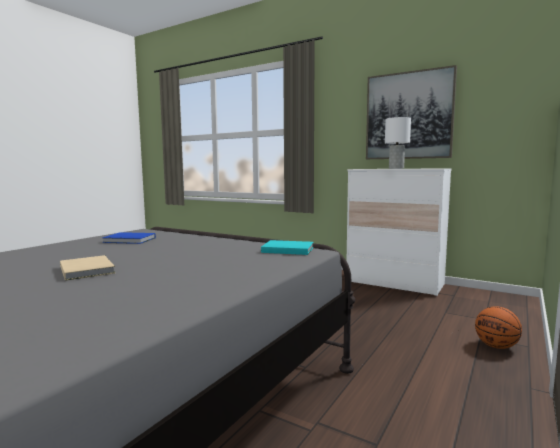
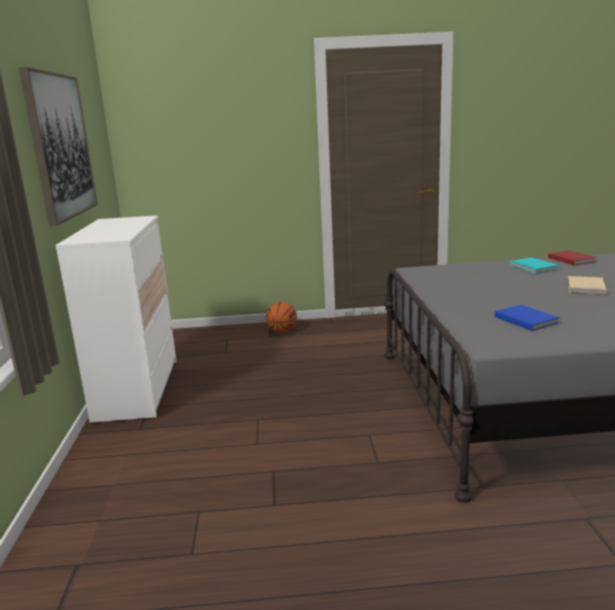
camera: 125 degrees left, 10 degrees up
turquoise book [261,240,314,255] -> turquoise book moved to [509,257,559,274]
white table lamp [385,117,411,169] -> none
none -> red book [548,250,597,265]

